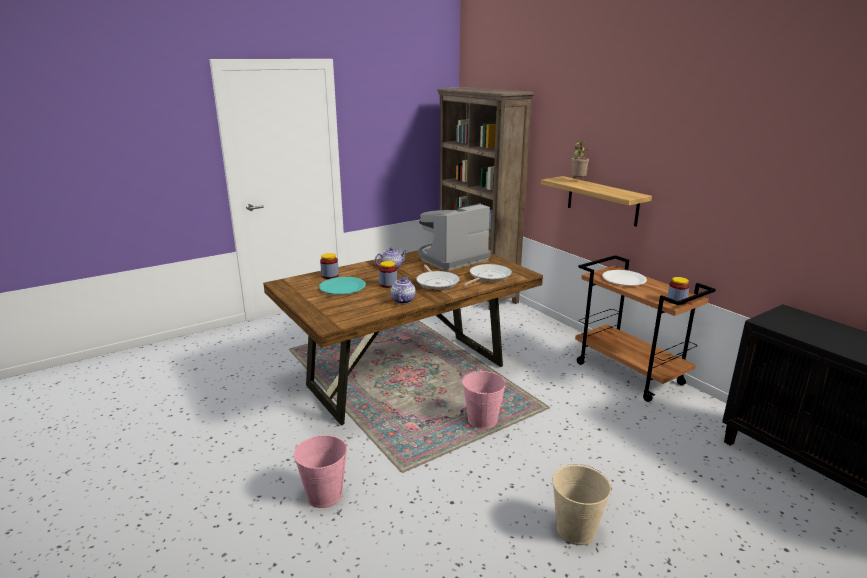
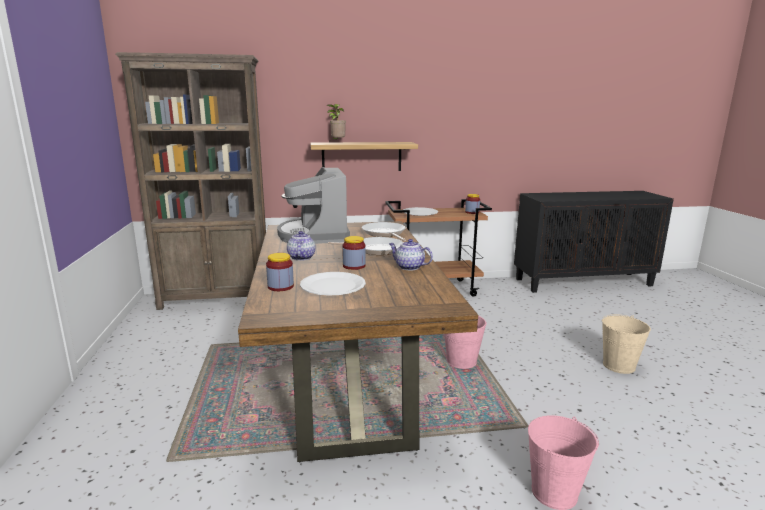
camera: 65 degrees left, 5 degrees down
turquoise plate [319,277,366,294] -> white plate [300,272,366,296]

